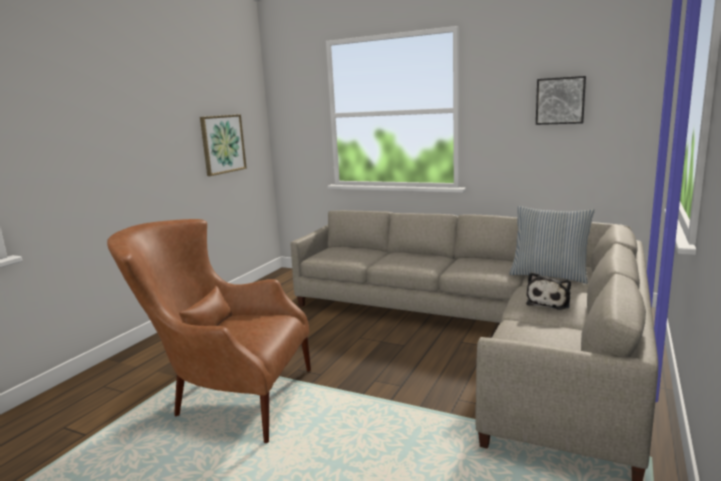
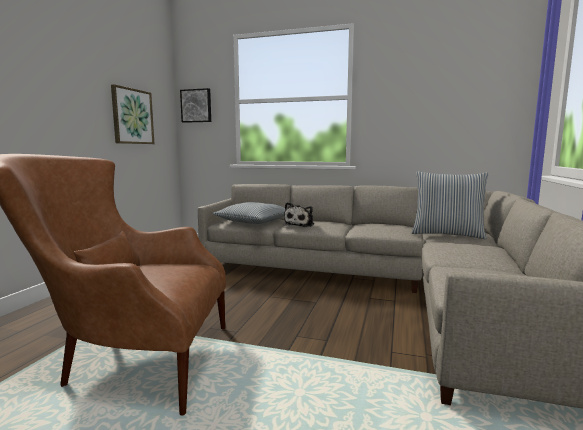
camera: 10 degrees left, 5 degrees down
plush toy [526,272,571,310] -> plush toy moved to [283,202,314,227]
picture [536,76,586,125] -> picture moved to [180,88,211,123]
none -> pillow [213,202,285,224]

